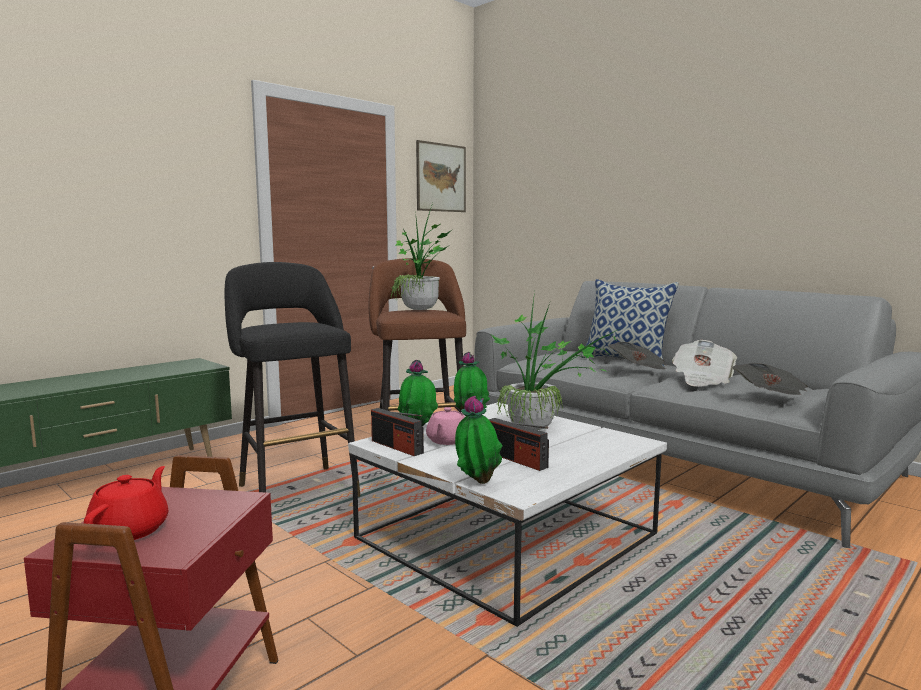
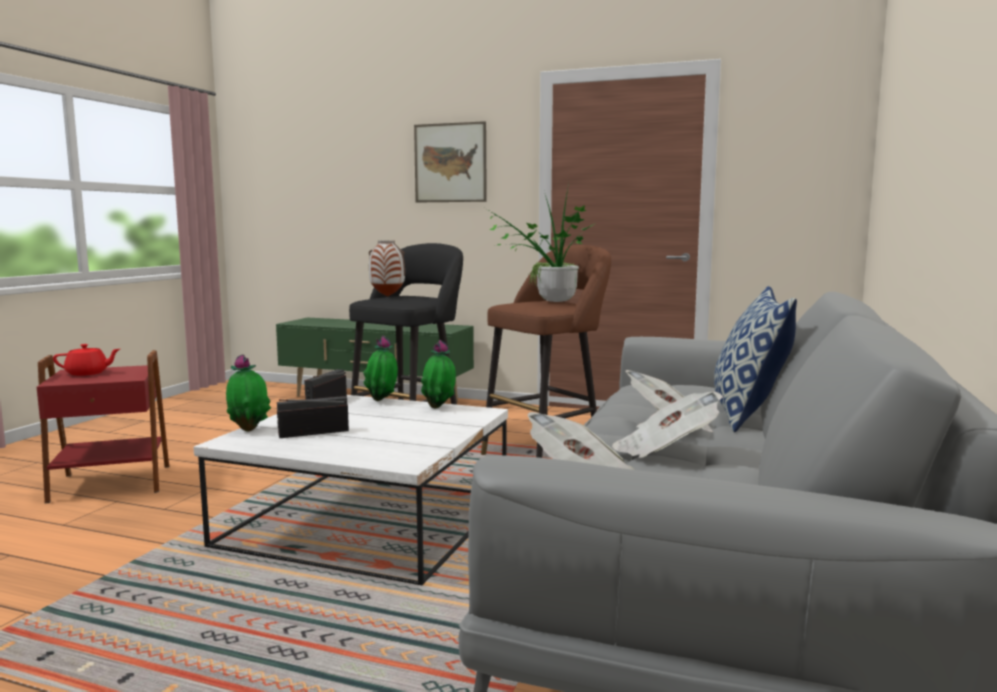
camera: 65 degrees right, 0 degrees up
picture [416,140,466,212] -> picture moved to [414,121,487,202]
pink teapot [426,407,465,445] -> none
radio [489,418,549,471] -> radio turned 45 degrees clockwise [277,396,349,438]
potted plant [492,291,619,430] -> none
none -> vase [369,240,405,297]

